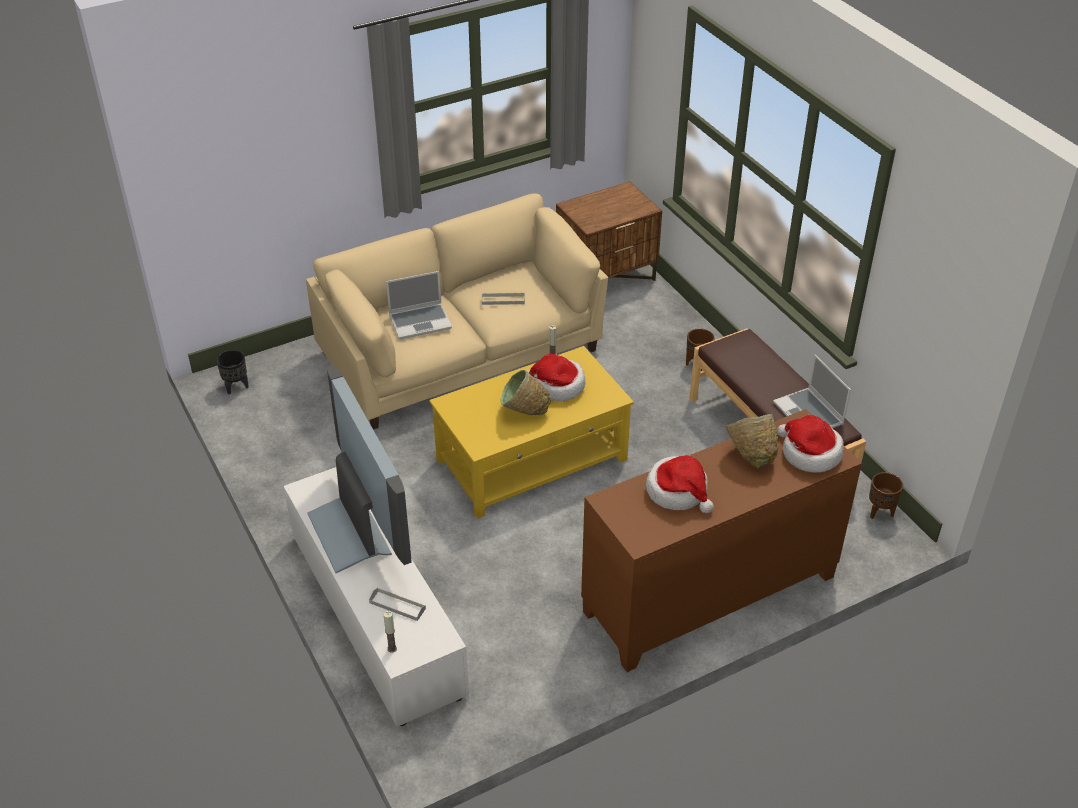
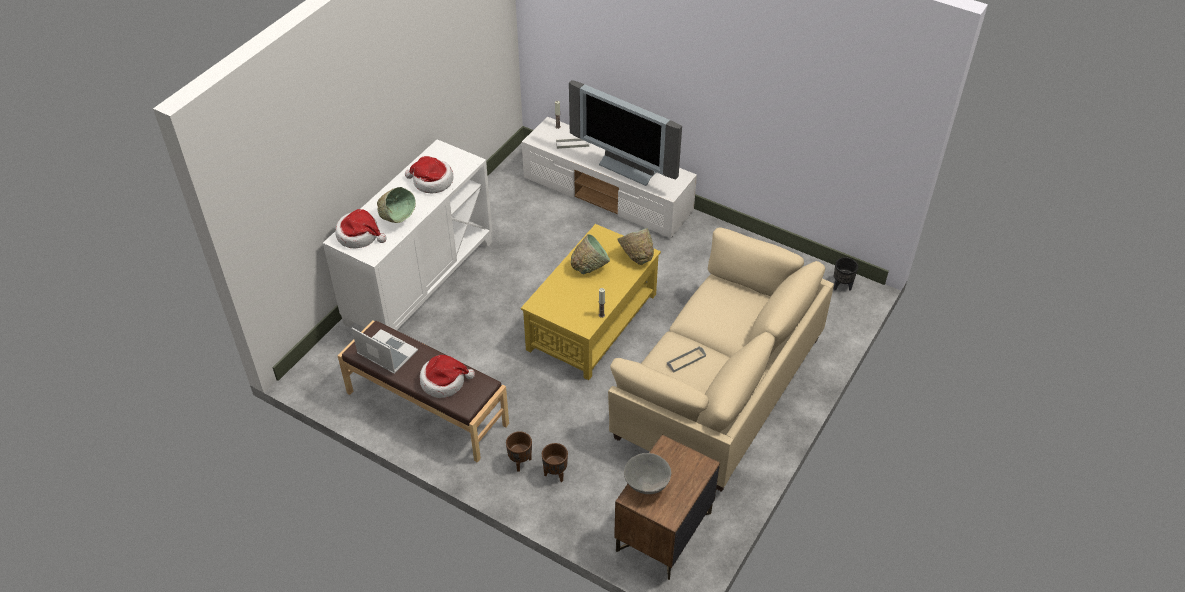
camera: 150 degrees right, 5 degrees up
laptop [386,271,452,339] -> none
hat [527,354,586,401] -> hat moved to [420,355,475,398]
brown cabinet [581,409,862,672] -> white cabinet [323,139,492,330]
brown planter [869,472,903,519] -> brown planter moved to [542,443,568,482]
none -> green bowl [617,228,654,265]
none -> grey bowl [624,453,671,494]

